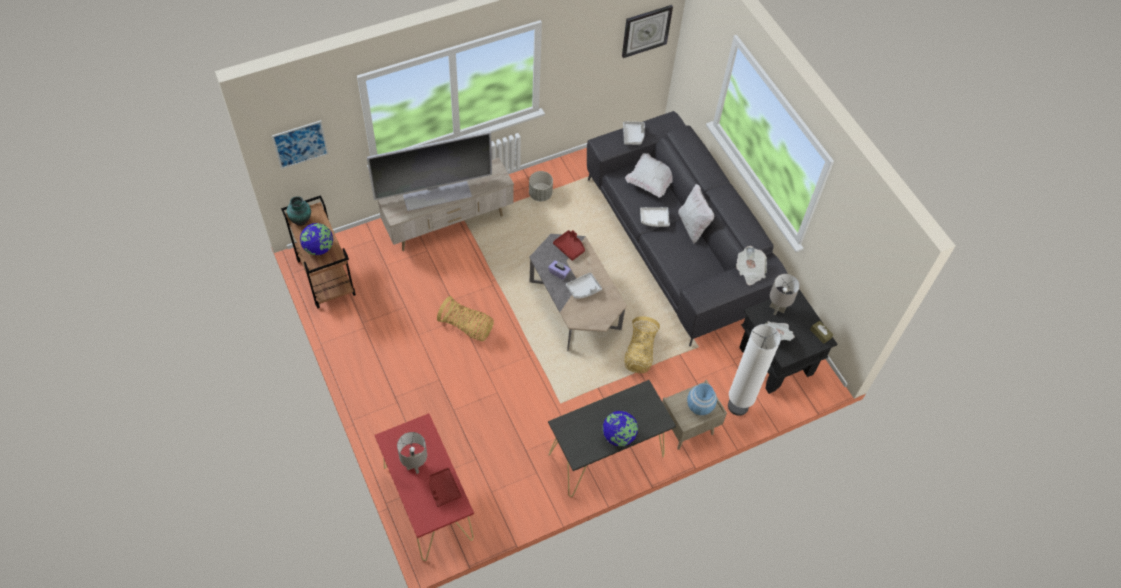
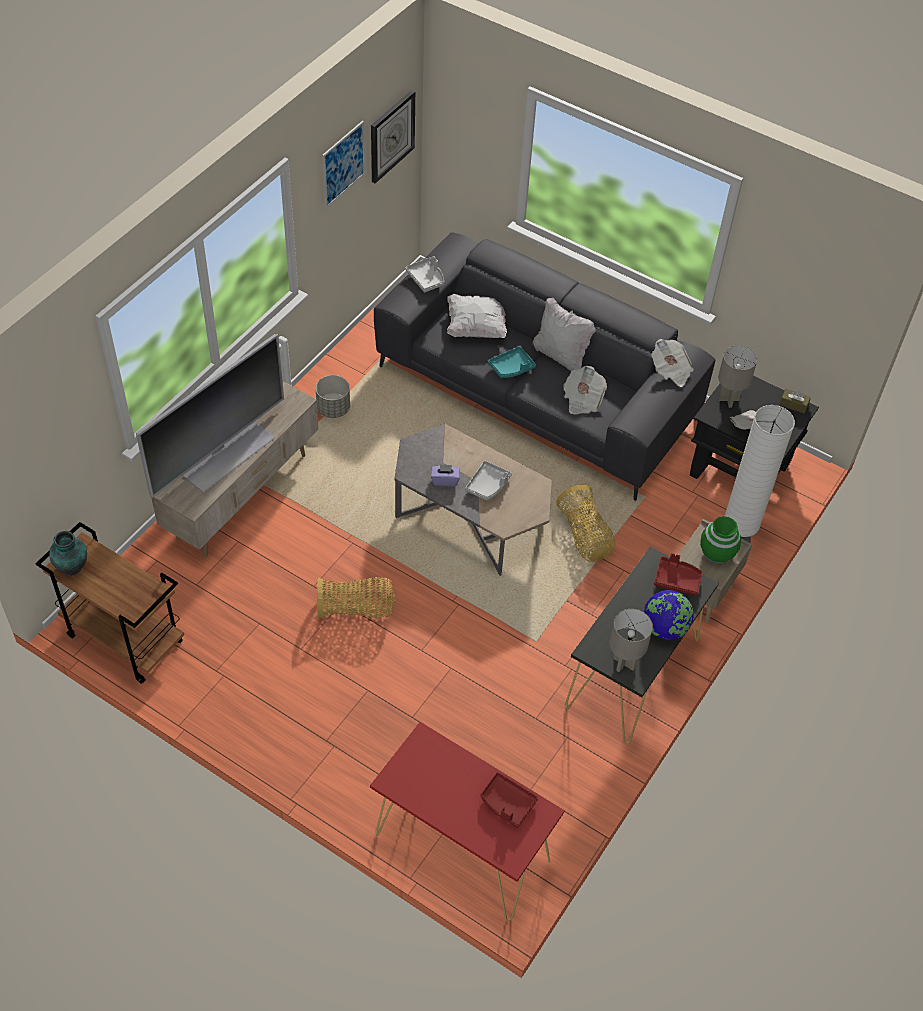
camera: 30 degrees left, 5 degrees down
picture [272,120,329,169] -> picture moved to [322,121,365,208]
globe [300,223,333,255] -> none
grey table lamp [397,432,427,474] -> grey table lamp moved to [609,609,653,672]
red tray [553,230,585,261] -> red tray moved to [654,553,703,596]
white tray [640,207,670,227] -> turquoise tray [488,346,536,378]
blue vase [687,383,717,415] -> green vase [700,516,741,564]
none -> newspaper [563,366,607,414]

